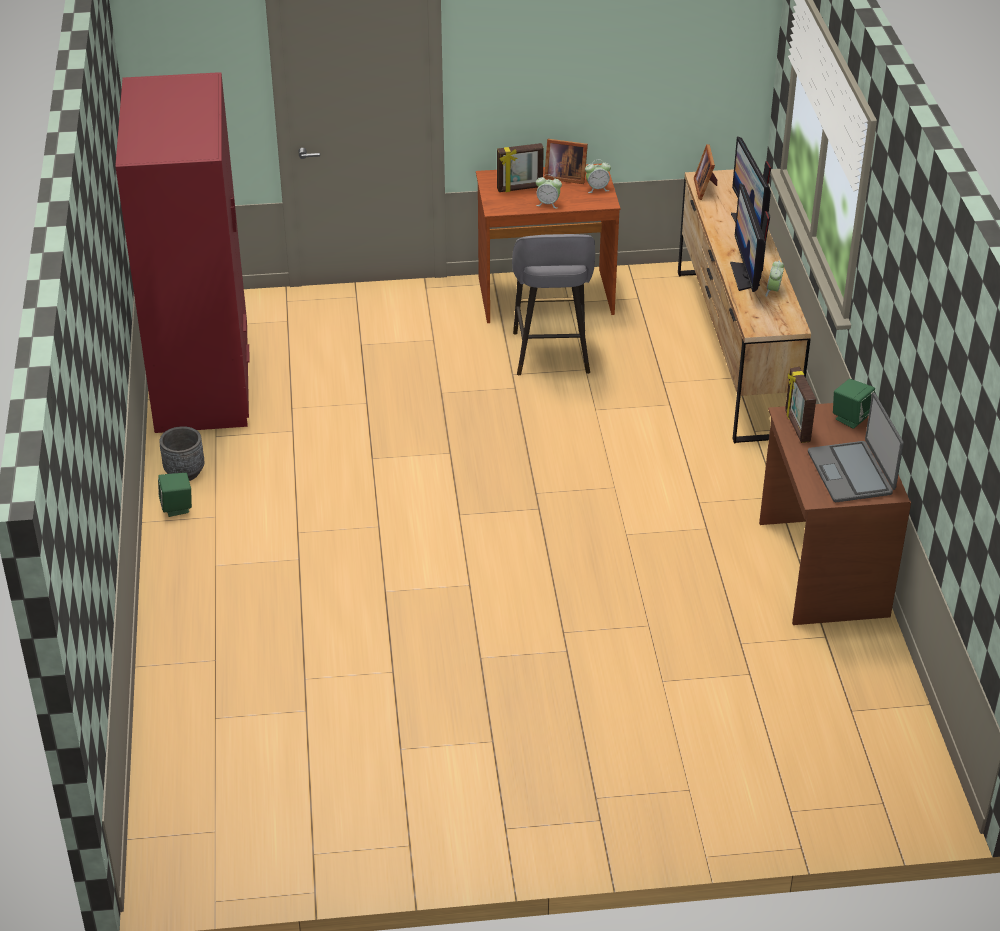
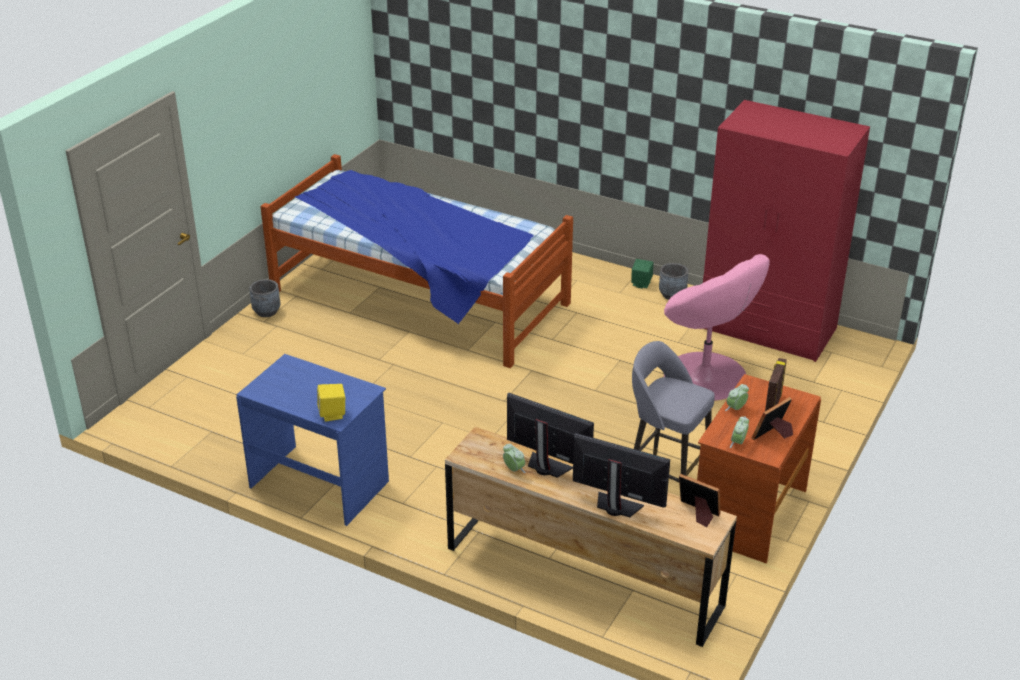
camera: 125 degrees right, 5 degrees down
brown desk [759,403,911,625] -> blue desk [236,354,389,526]
picture frame [785,367,816,443] -> none
laptop [808,393,904,502] -> none
green speaker [833,379,875,429] -> yellow speaker [317,384,345,422]
none -> grey planter [249,279,280,317]
none -> bed [260,154,573,368]
none -> pink armchair [664,254,770,401]

